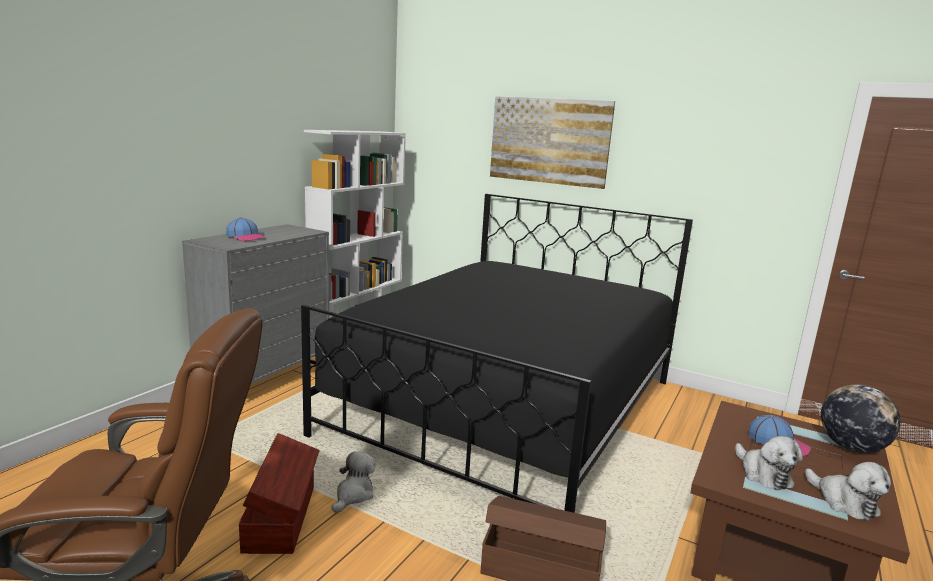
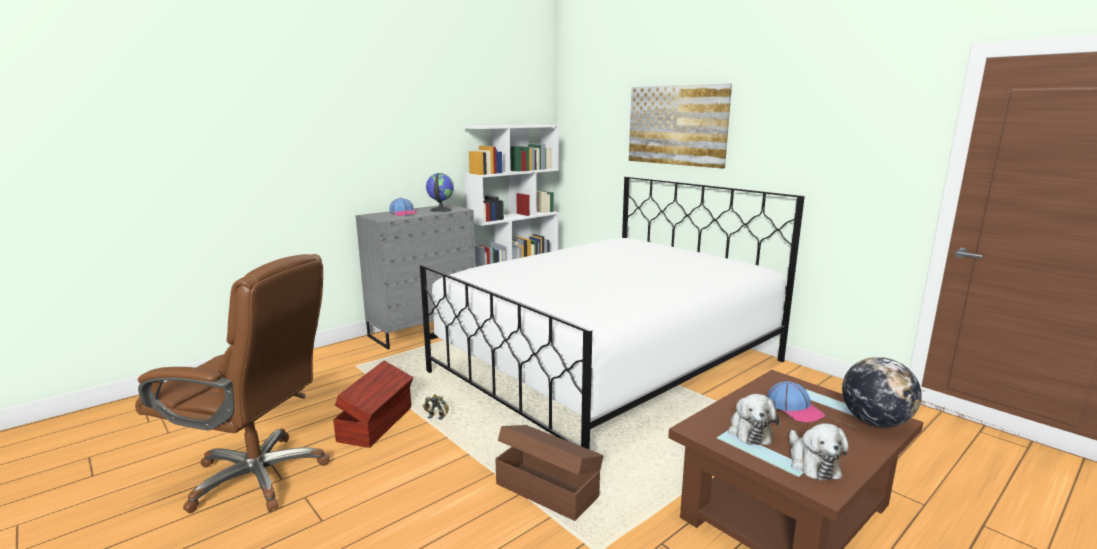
camera: 20 degrees right, 0 degrees up
black bed [301,194,693,513] -> white bed [420,177,805,450]
plush toy [332,451,375,513] -> toy robot [422,394,449,420]
none -> globe [426,173,454,212]

